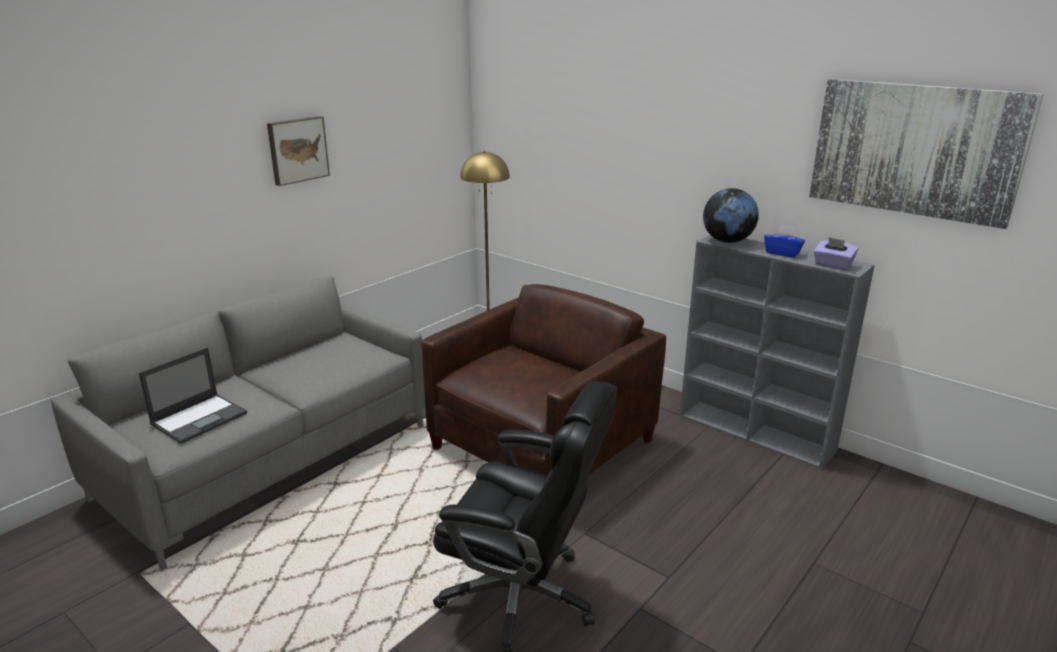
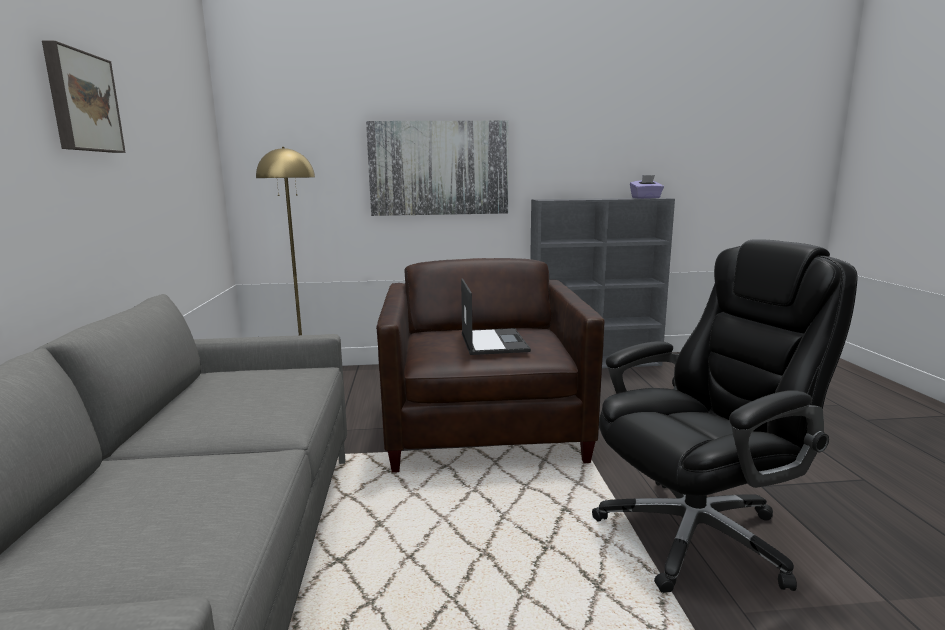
camera: 45 degrees left, 10 degrees down
laptop [138,347,247,444] -> laptop moved to [461,278,531,355]
globe [703,188,759,243] -> none
blue tissue box [764,224,805,258] -> none
picture [809,79,1044,229] -> picture moved to [366,121,509,216]

